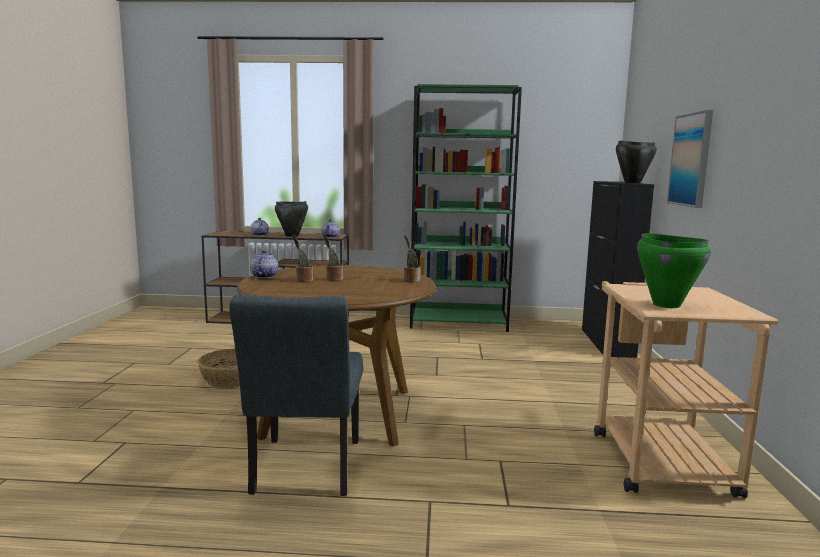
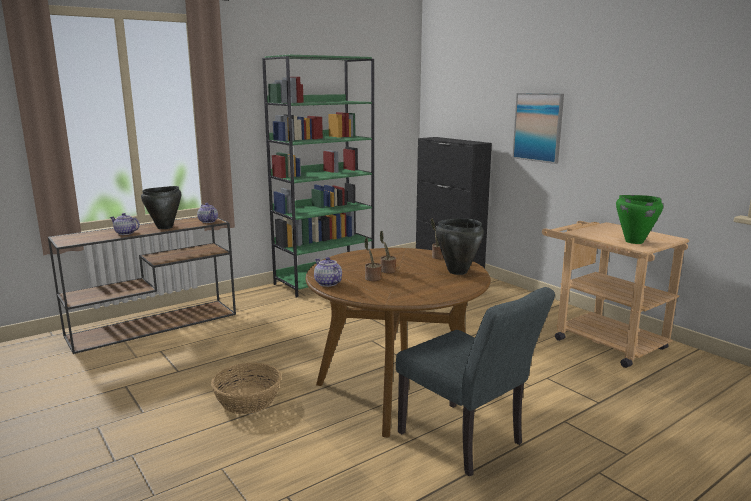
camera: 40 degrees left, 5 degrees up
black cooking pot [616,141,657,183] -> black cooking pot moved to [436,218,484,275]

